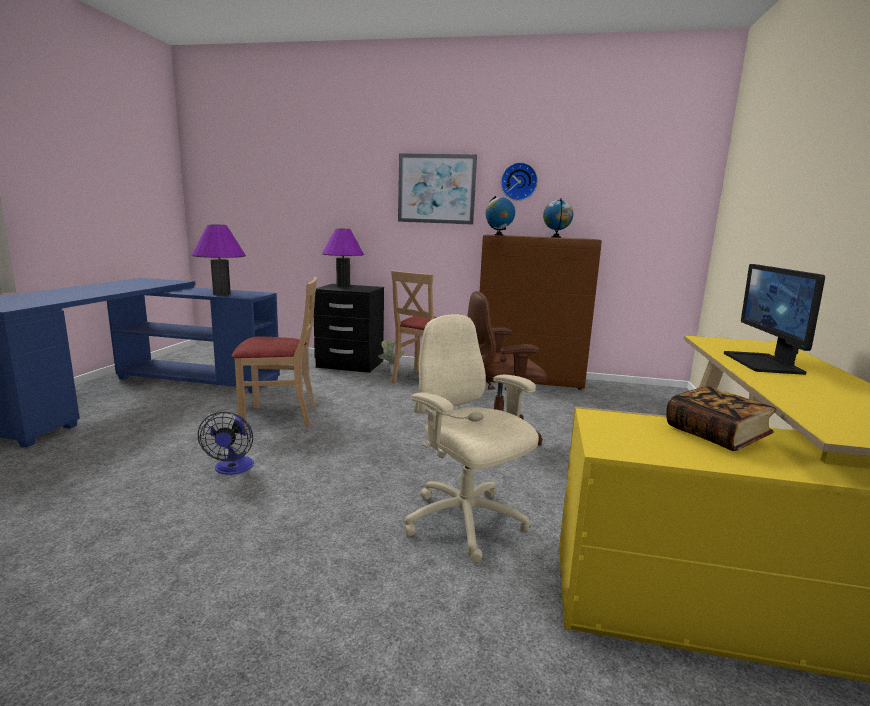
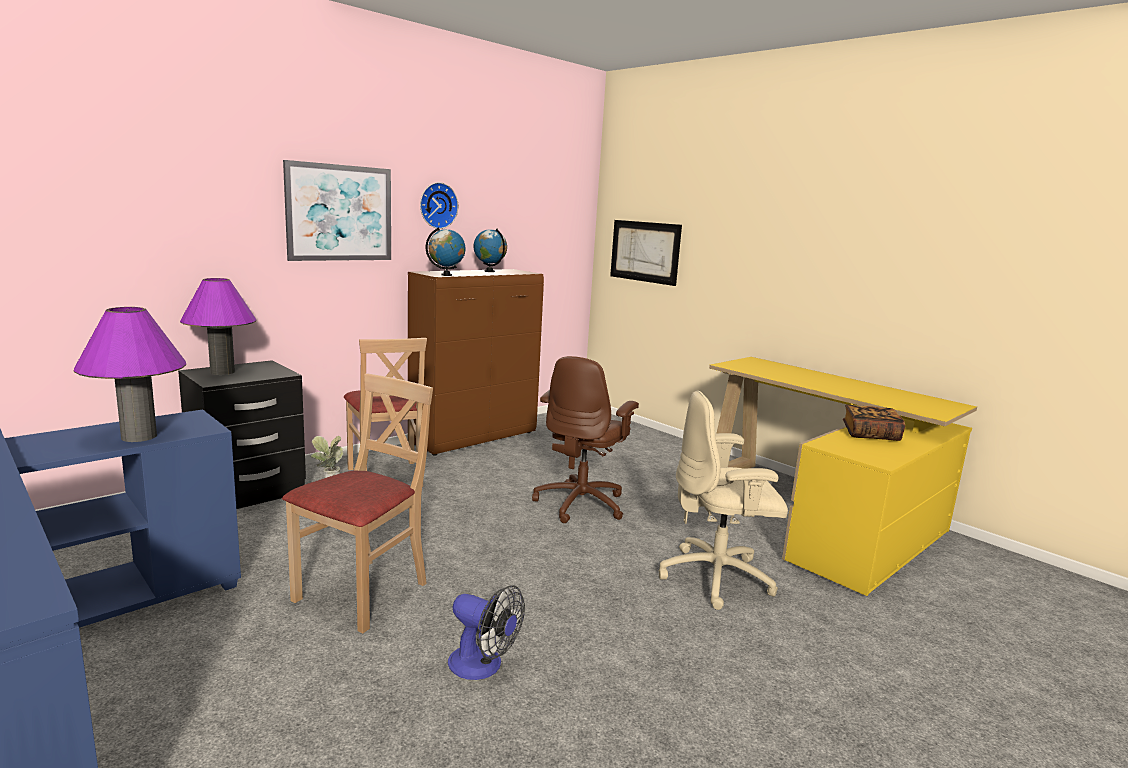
camera: 55 degrees left, 0 degrees up
monitor [724,264,825,375] -> none
none -> picture [610,220,682,286]

